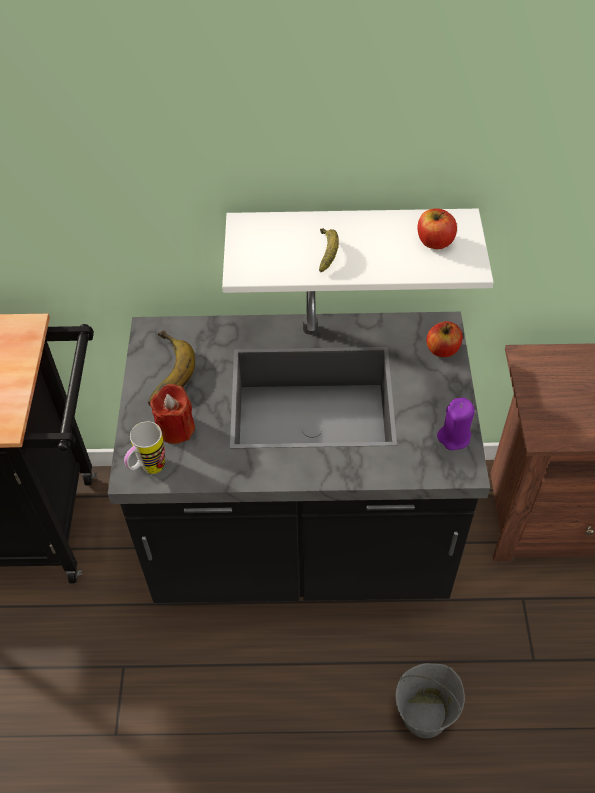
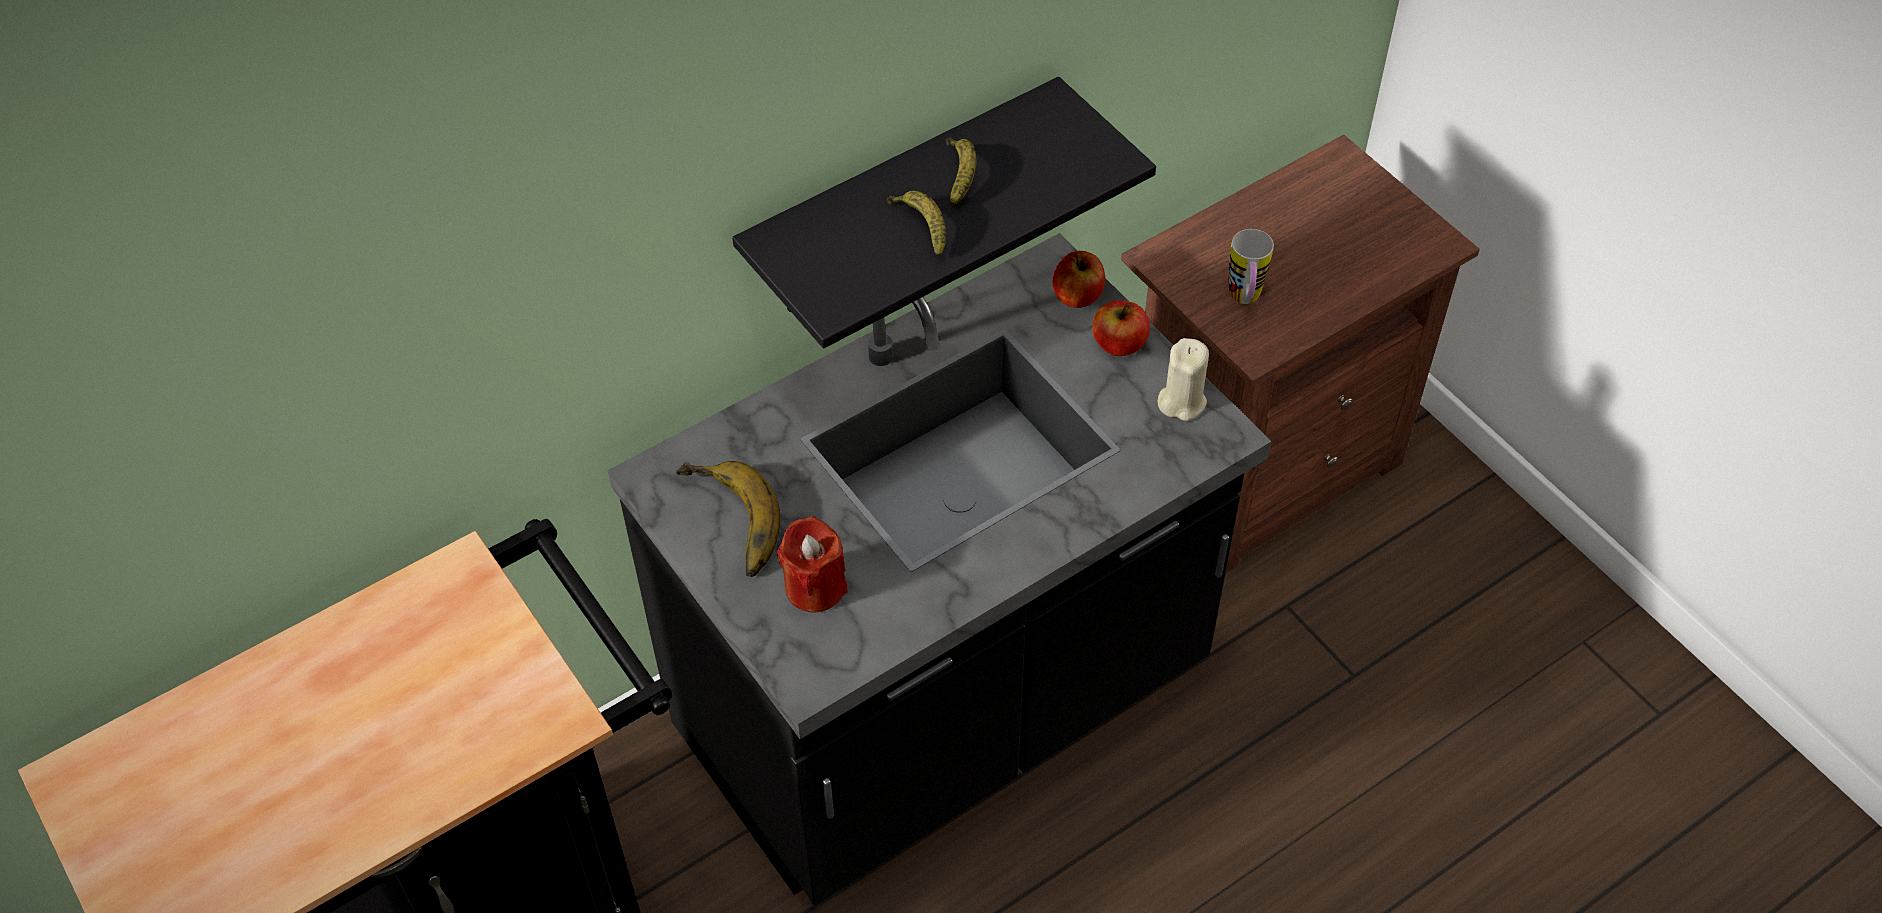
camera: 35 degrees left, 0 degrees up
mug [124,422,165,474] -> mug moved to [1228,229,1274,304]
white shelf [222,209,494,293] -> black shelf [732,77,1156,348]
grey bucket [396,663,465,738] -> none
apple [418,208,457,249] -> apple moved to [1092,300,1150,356]
purple candle [437,397,475,450] -> beige candle [1158,338,1209,421]
none -> banana [945,137,976,205]

